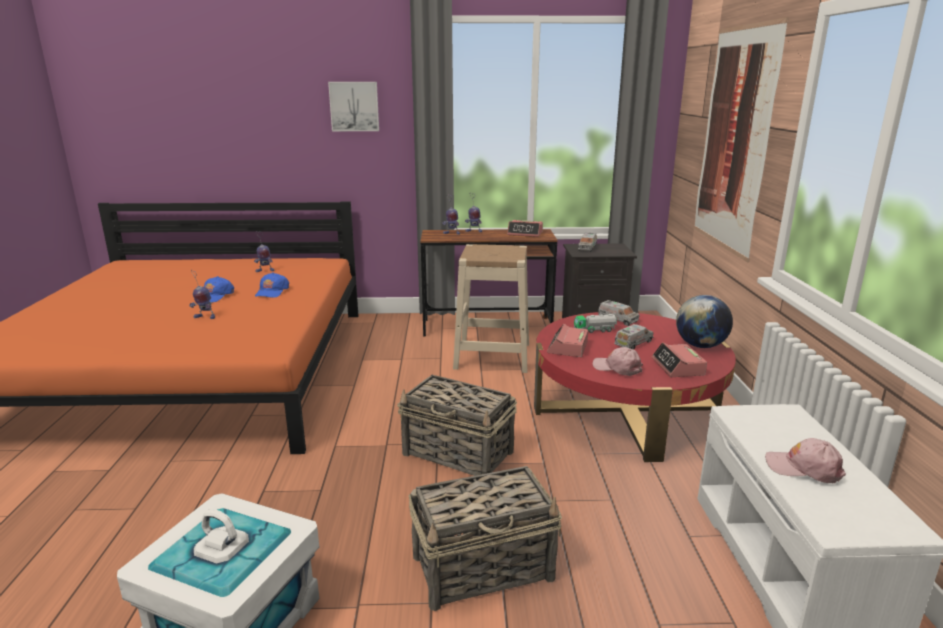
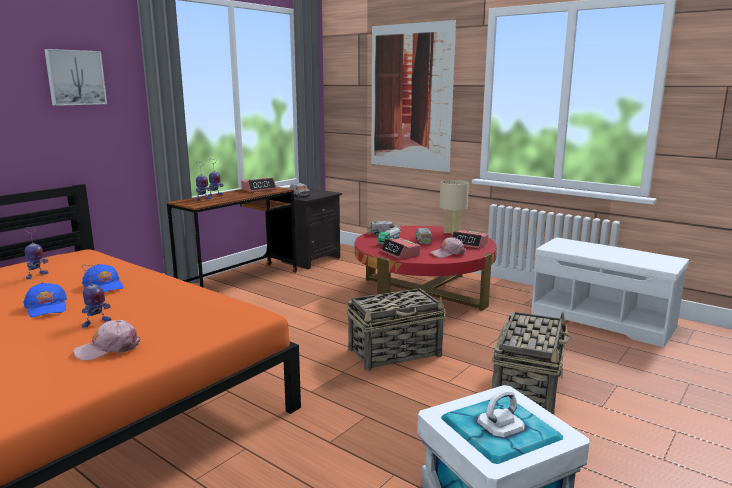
camera: 50 degrees left, 5 degrees down
beige stool [453,244,529,373] -> none
globe [676,295,733,348] -> beige table lamp [440,180,469,234]
pink cap [765,438,846,484] -> pink cap moved to [73,320,140,361]

